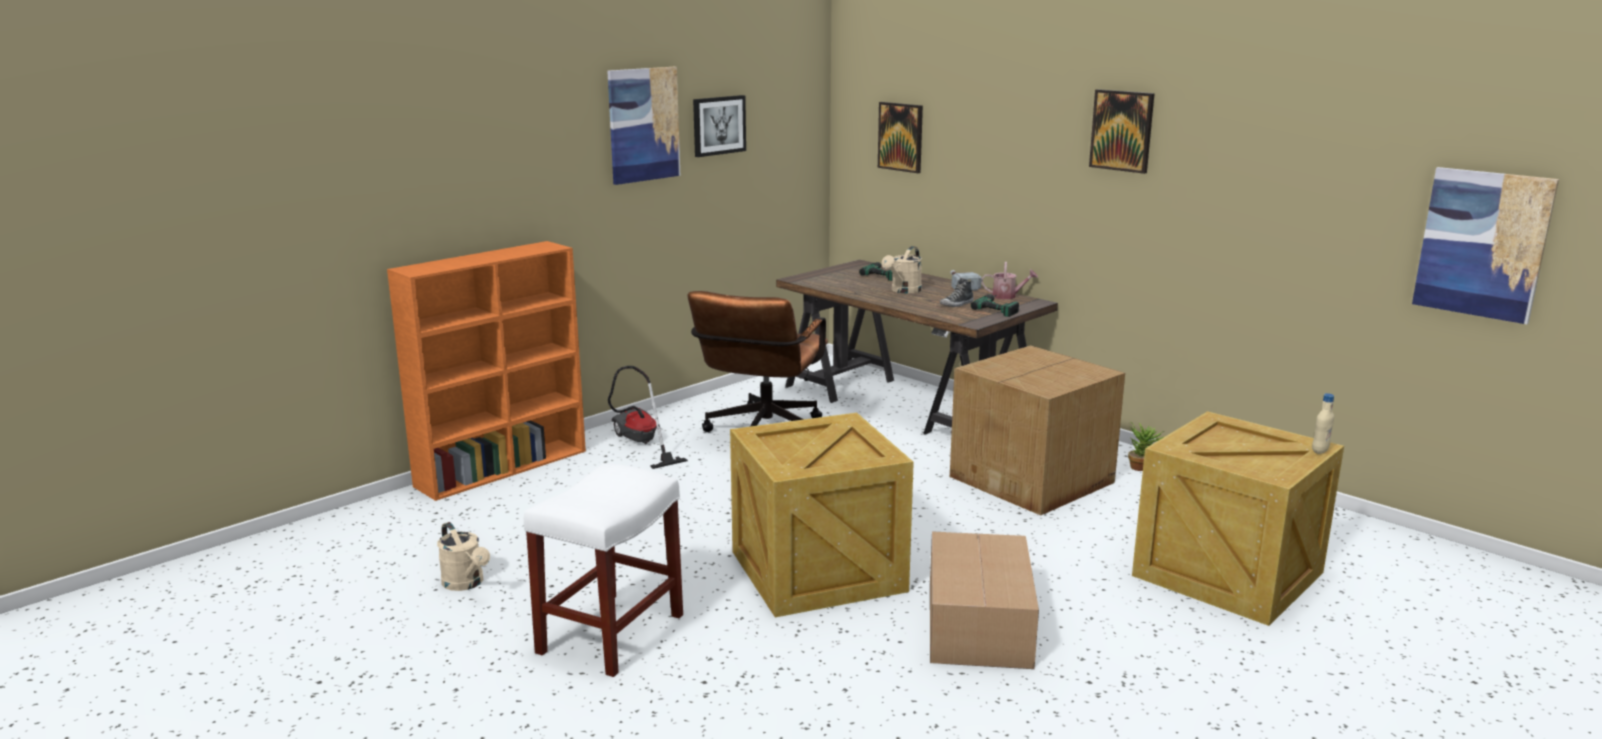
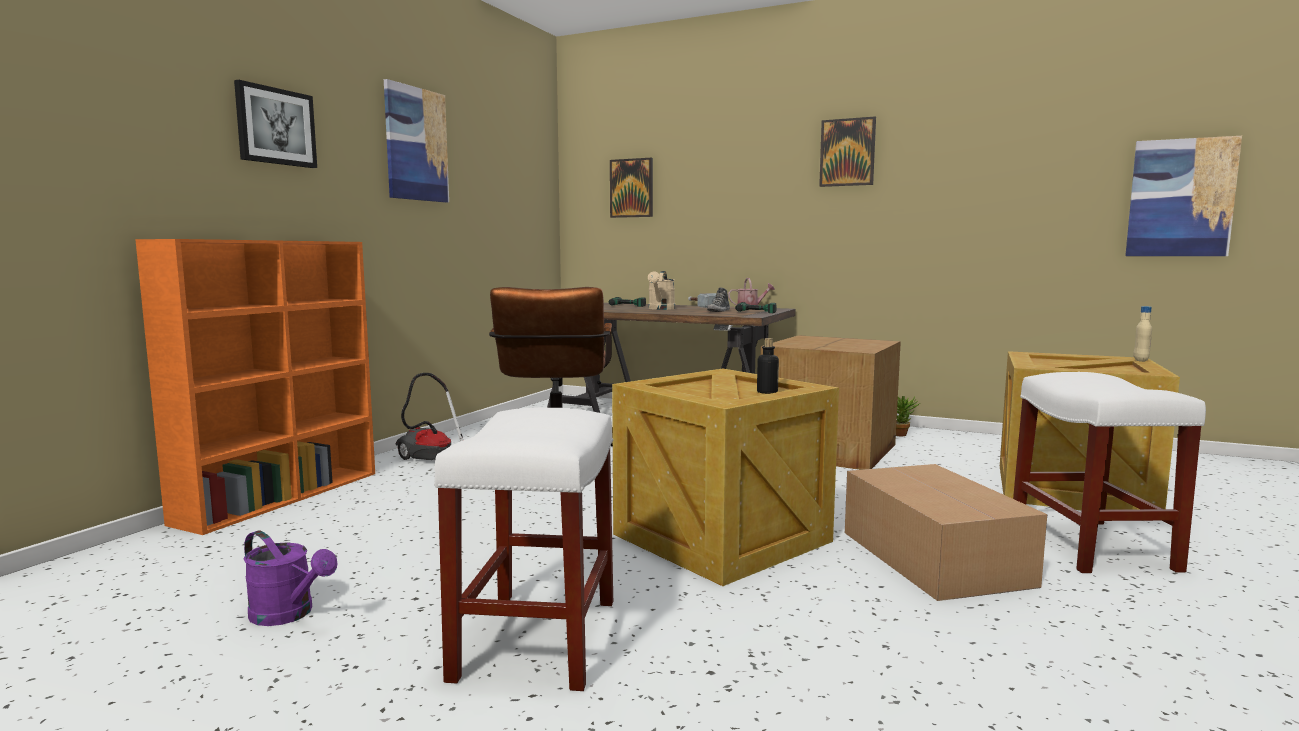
camera: 20 degrees left, 10 degrees down
beige watering can [437,522,490,591] -> purple watering can [244,531,338,626]
picture [693,95,746,157] -> picture moved to [234,80,317,168]
none -> bottle [757,338,779,394]
none -> white stool [1013,372,1206,573]

